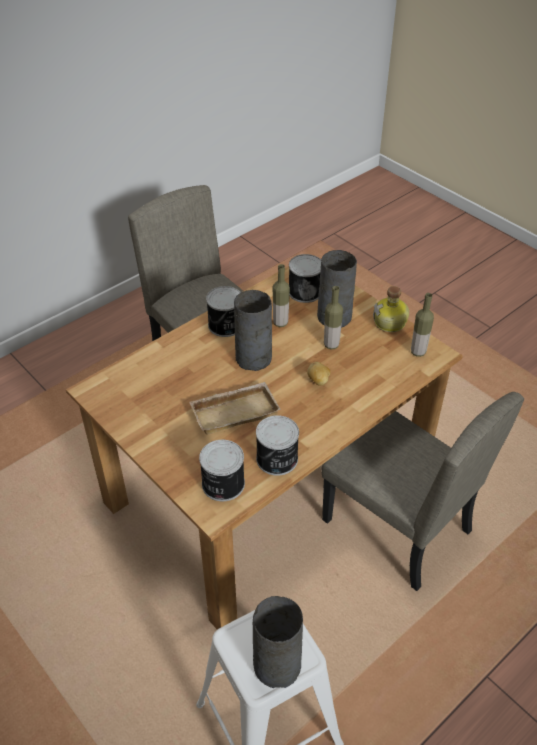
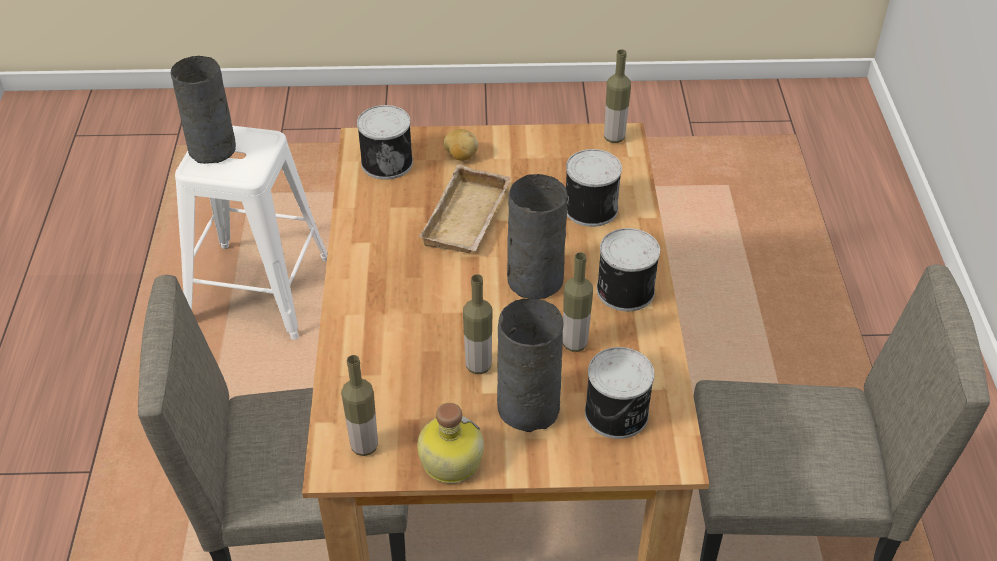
camera: 130 degrees right, 0 degrees up
can [256,415,299,476] -> can moved to [566,149,622,227]
potato [307,362,331,386] -> potato moved to [444,129,478,161]
none -> bottle [604,49,631,143]

